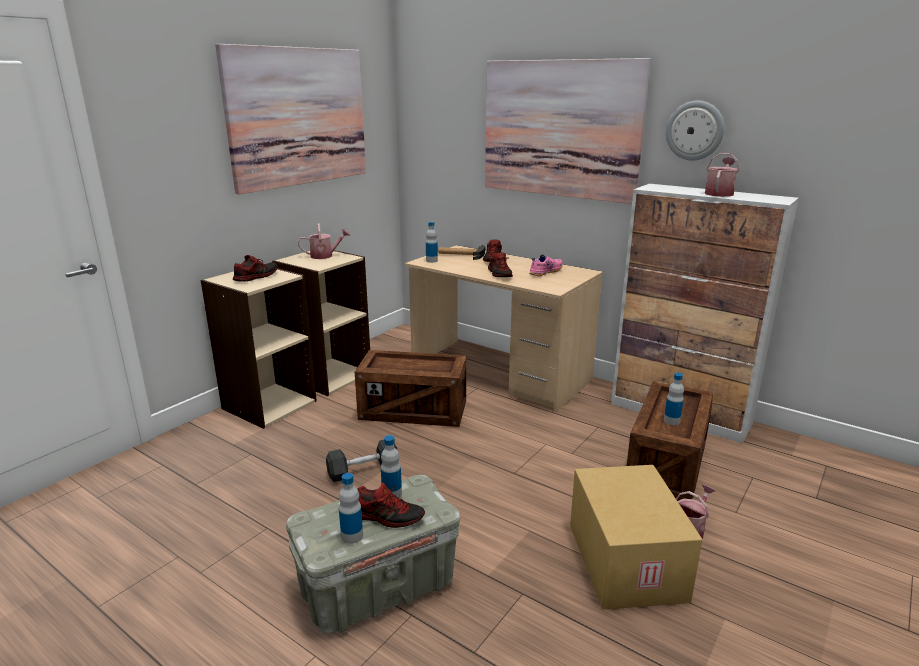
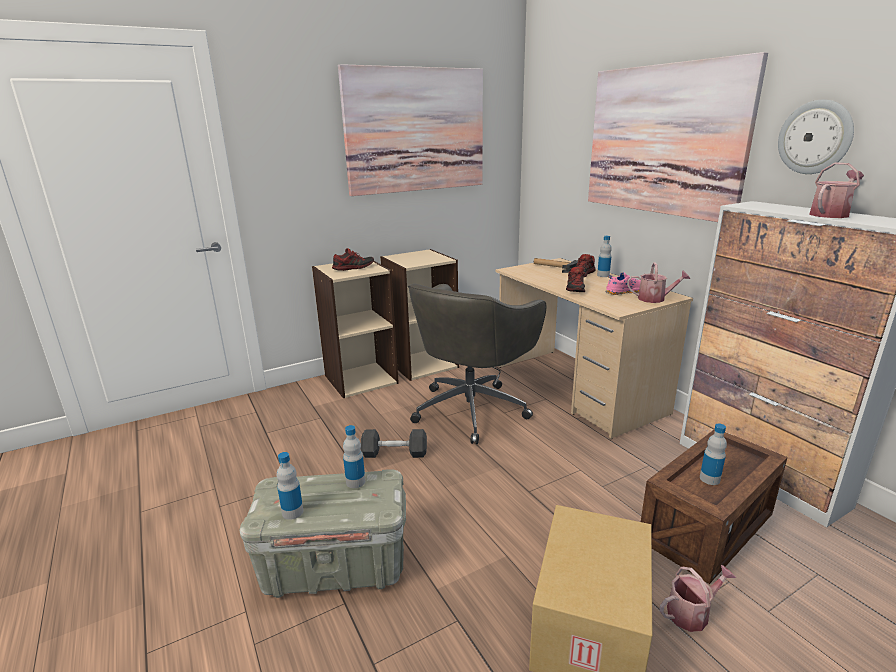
camera: 25 degrees right, 0 degrees up
watering can [298,223,350,259] -> watering can moved to [627,262,690,303]
crate [355,350,466,427] -> grey office chair [408,284,546,444]
shoe [357,482,425,528] -> none
bottle [426,222,438,263] -> bottle moved to [597,236,612,277]

